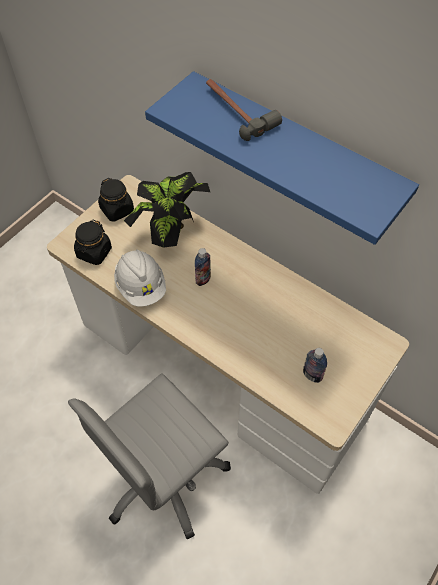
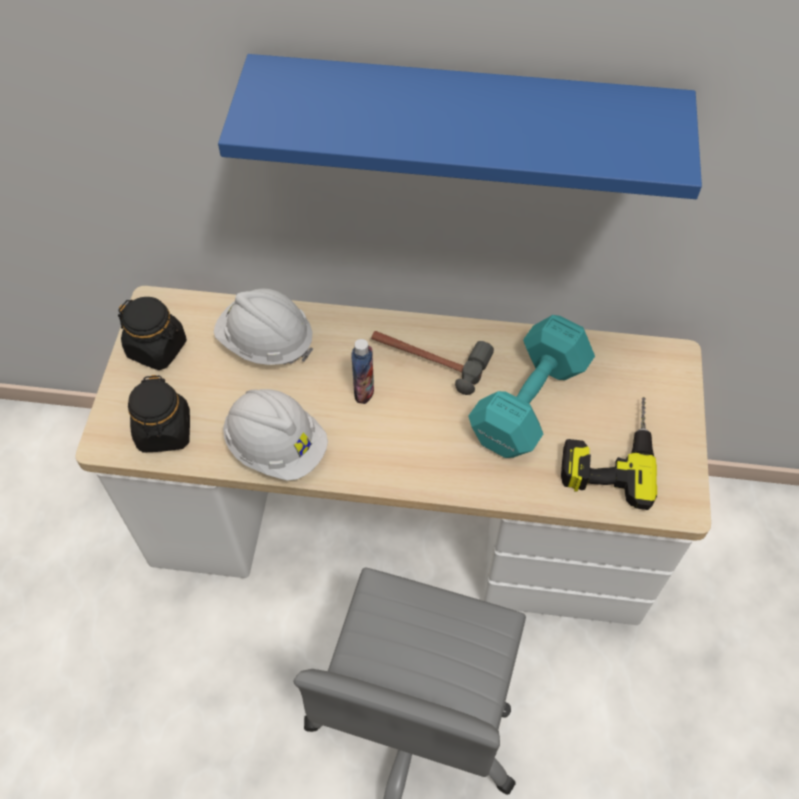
camera: 30 degrees left, 0 degrees up
potted plant [124,172,210,248] -> white hard hat [214,288,313,365]
hammer [206,79,282,141] -> hammer moved to [371,331,494,395]
bottle [303,348,327,383] -> power drill [561,397,657,510]
none -> turquoise dumbbell [468,315,595,458]

